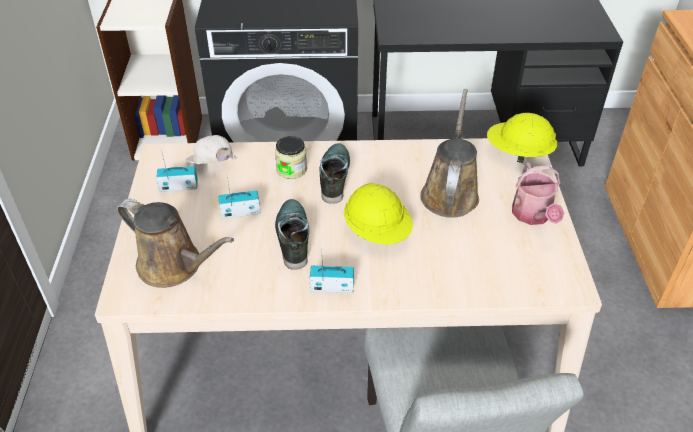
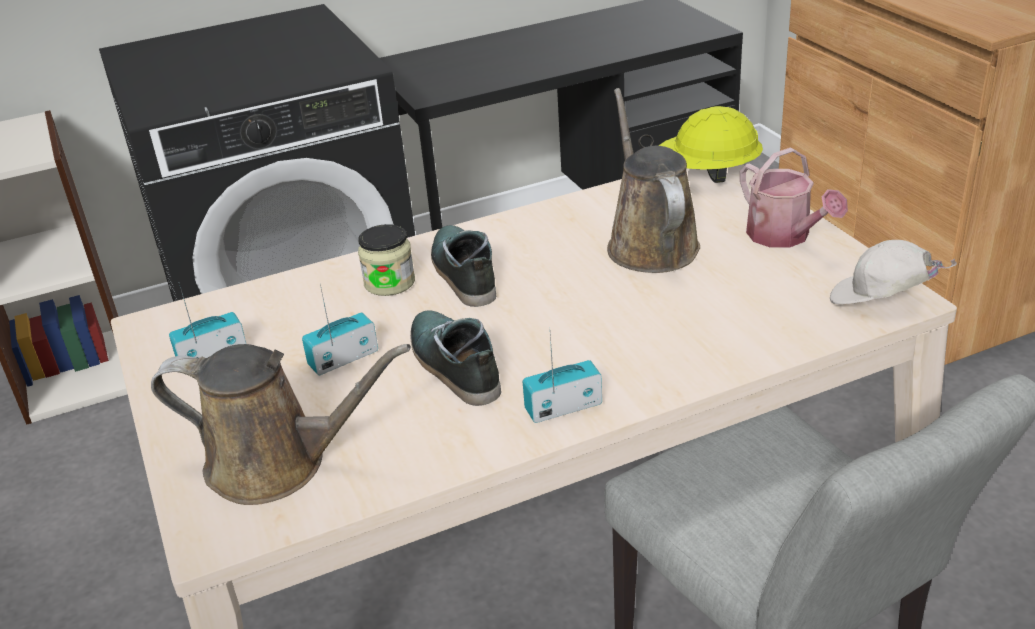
camera: 20 degrees left, 10 degrees down
white cap [186,135,237,164] -> white cap moved to [830,240,957,304]
yellow hard hat [344,183,413,245] -> none

